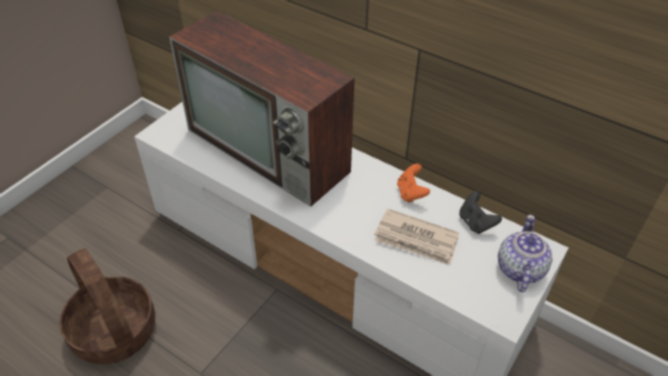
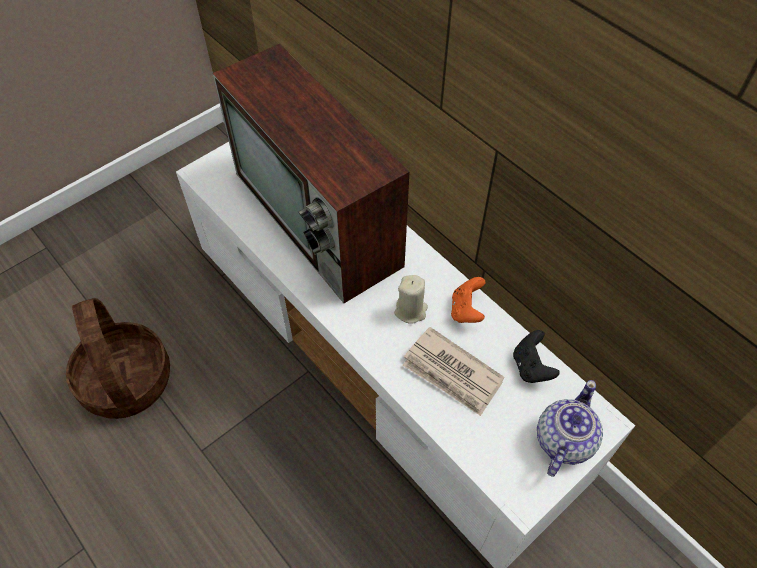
camera: 15 degrees right, 10 degrees up
none -> beige candle [394,275,428,324]

